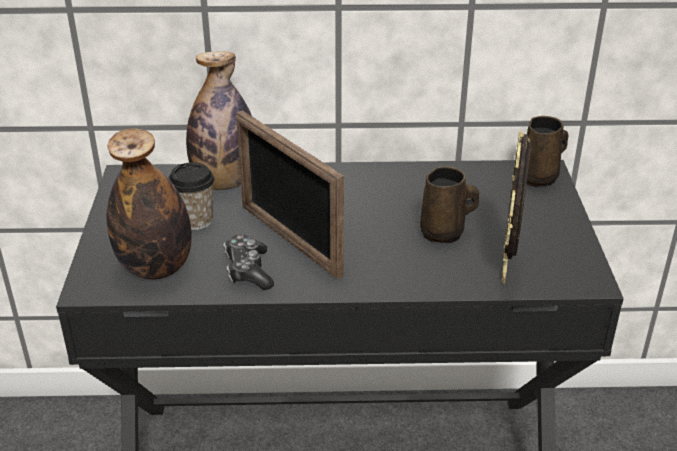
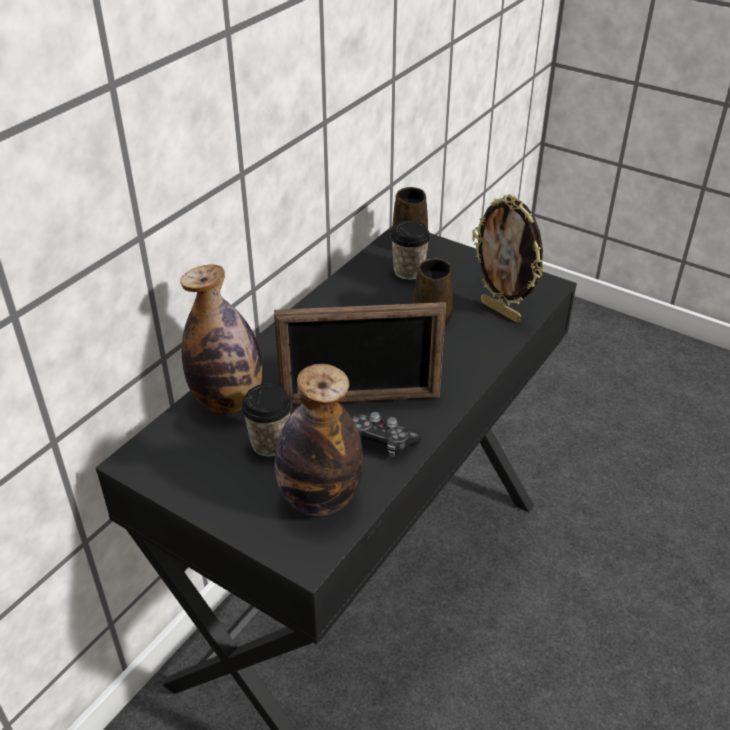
camera: 55 degrees left, 5 degrees up
none -> cup [390,220,430,280]

